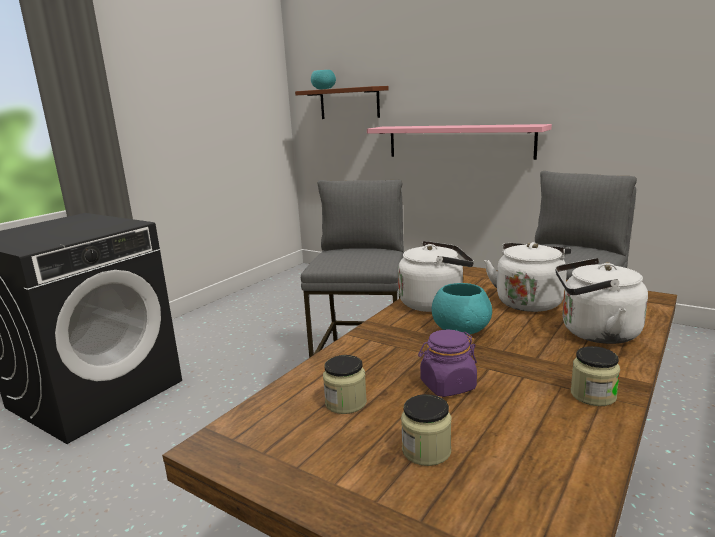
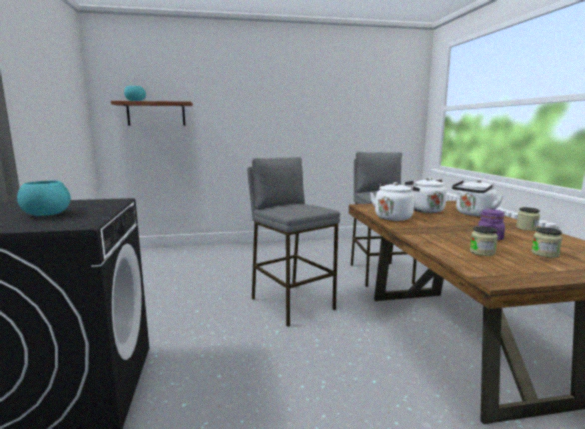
camera: 45 degrees left, 5 degrees down
pink shelf [367,124,552,160] -> none
turquoise bowl [432,283,492,335] -> turquoise bowl moved to [17,181,71,216]

